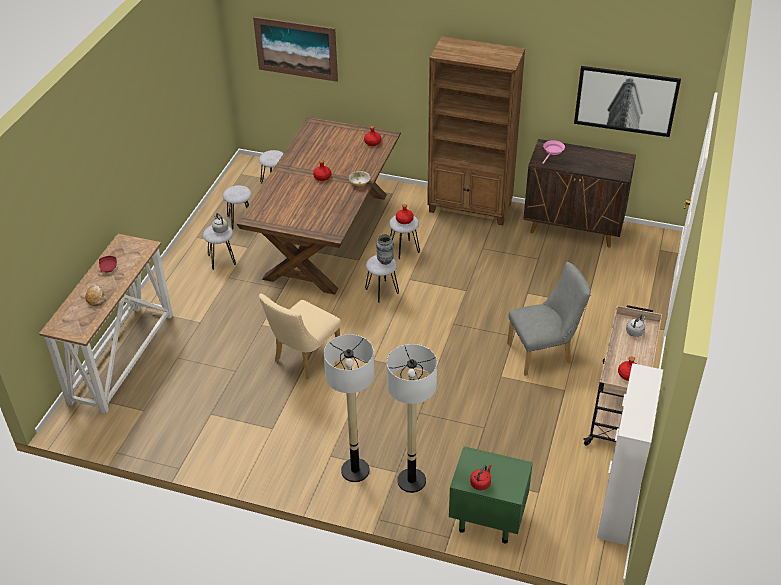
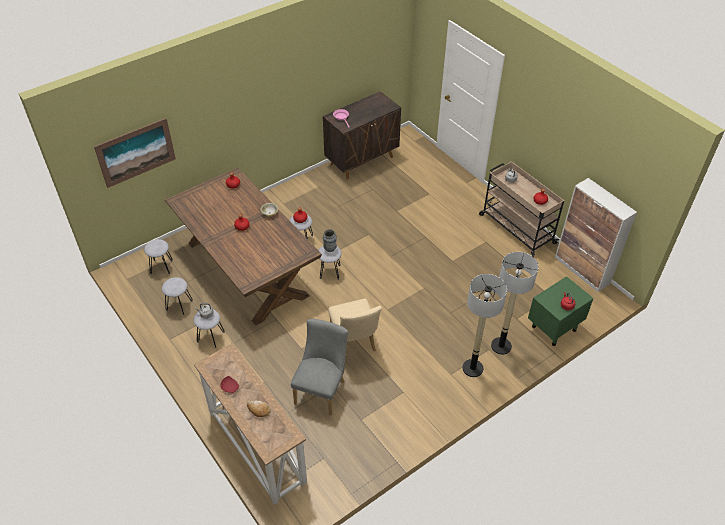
camera: 55 degrees left, 5 degrees up
brown bookcase [427,36,525,225] -> none
grey chair [507,262,591,376] -> grey chair moved to [291,319,348,416]
picture [574,66,681,137] -> none

